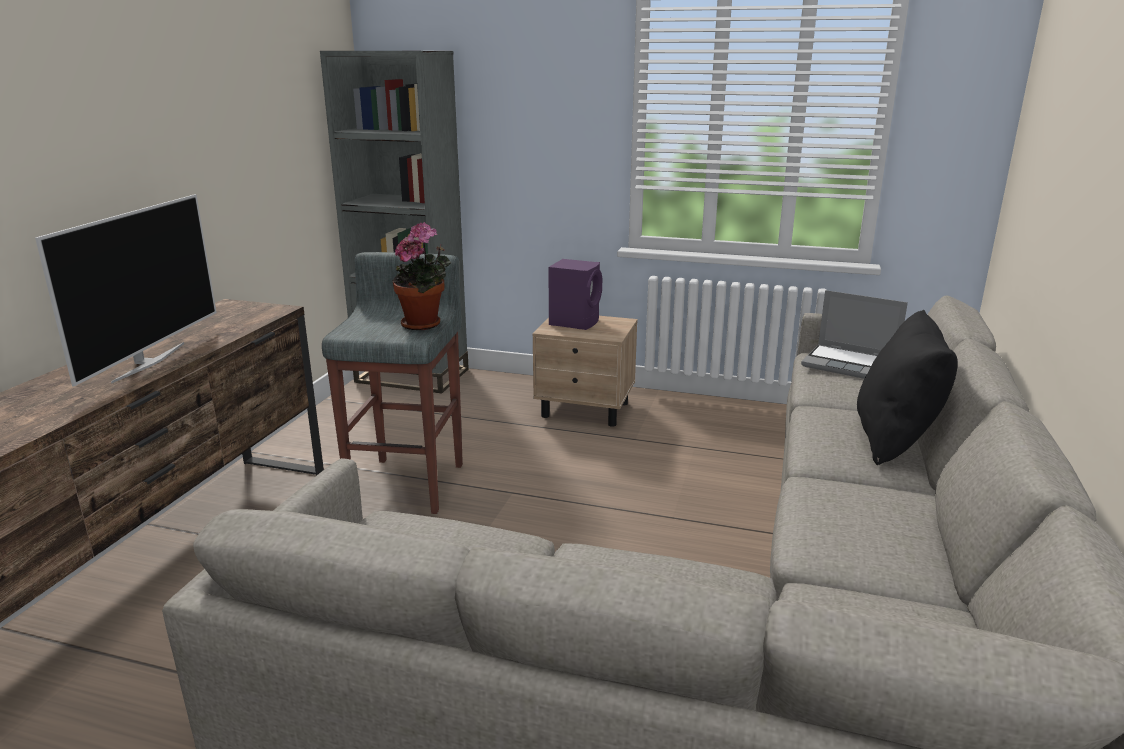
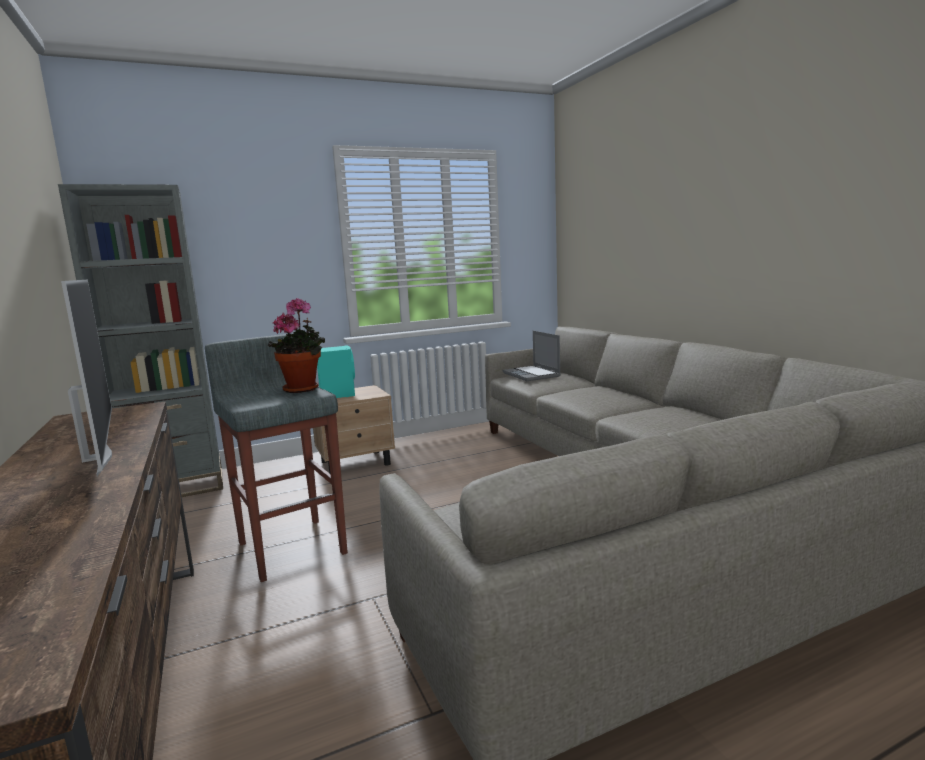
camera: 40 degrees left, 10 degrees down
purple speaker [548,259,602,330] -> turquoise speaker [317,345,355,398]
laptop [801,290,908,379] -> laptop turned 75 degrees clockwise [503,331,561,381]
black pillow [857,310,958,466] -> none

